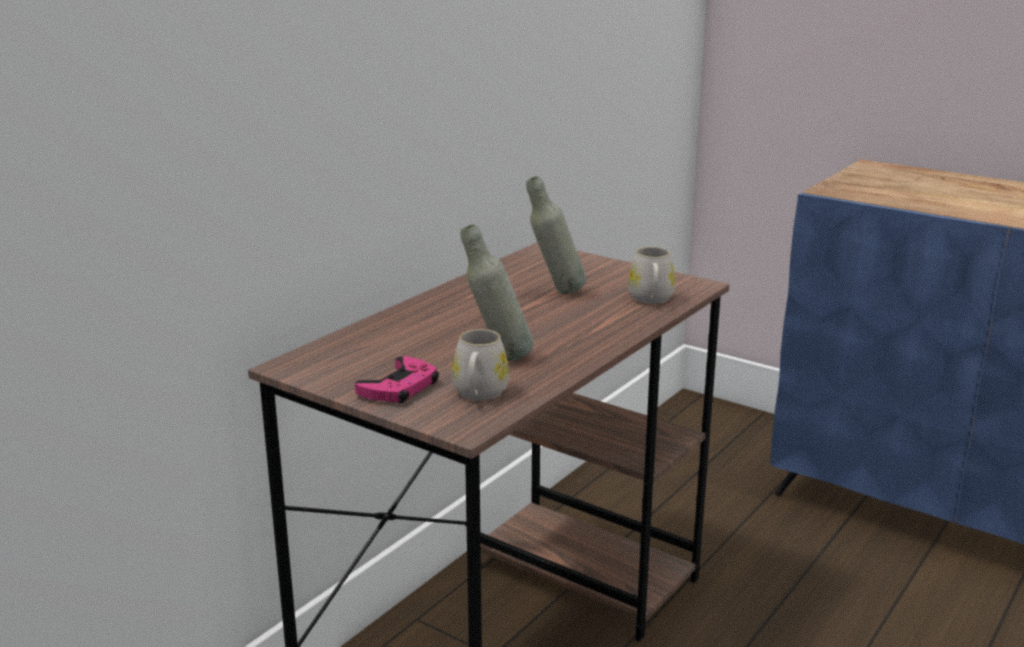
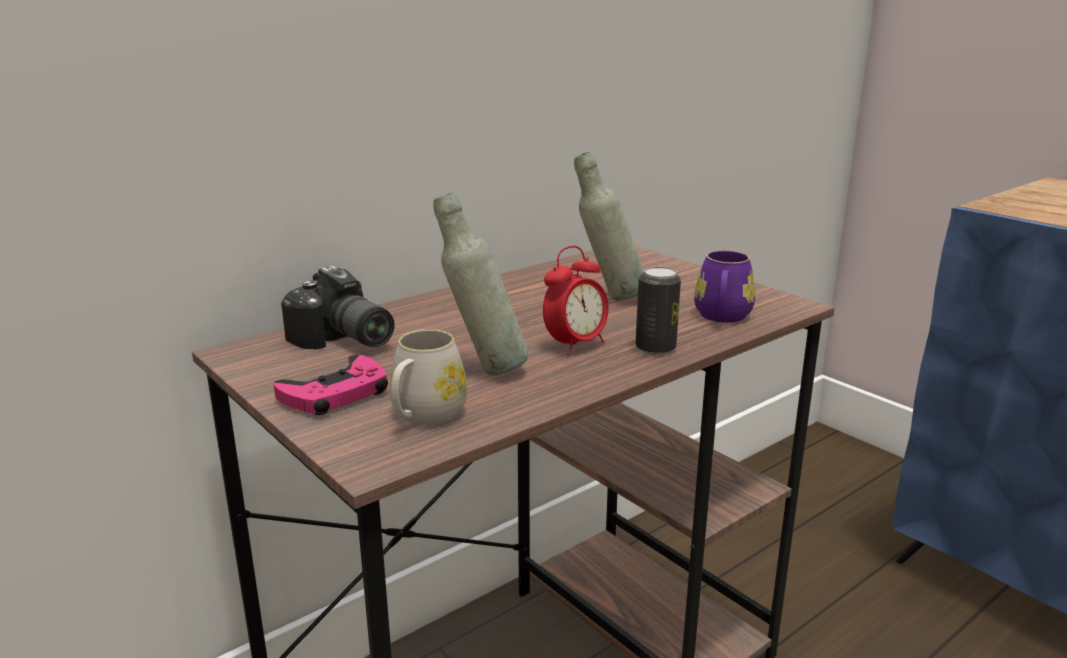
camera: 15 degrees right, 0 degrees up
white mug [628,247,675,304] -> purple mug [694,250,755,323]
none -> camera [281,266,394,349]
none -> alarm clock [543,246,608,355]
none -> can [636,267,681,355]

